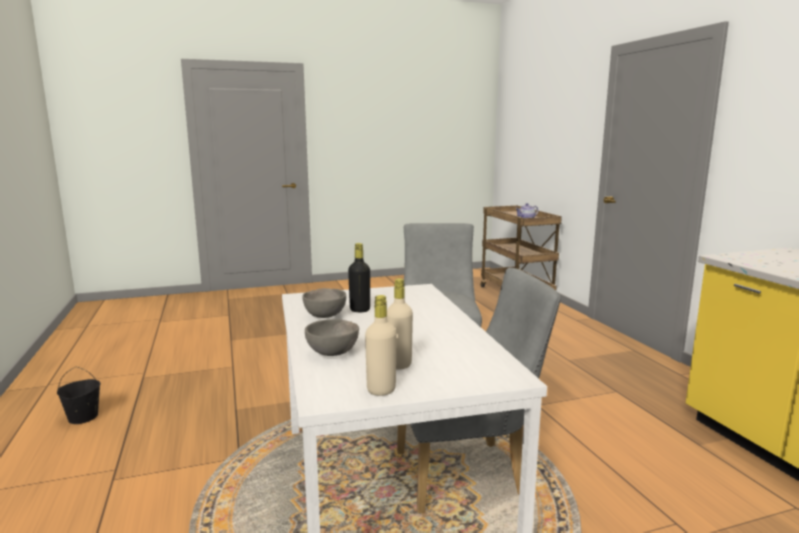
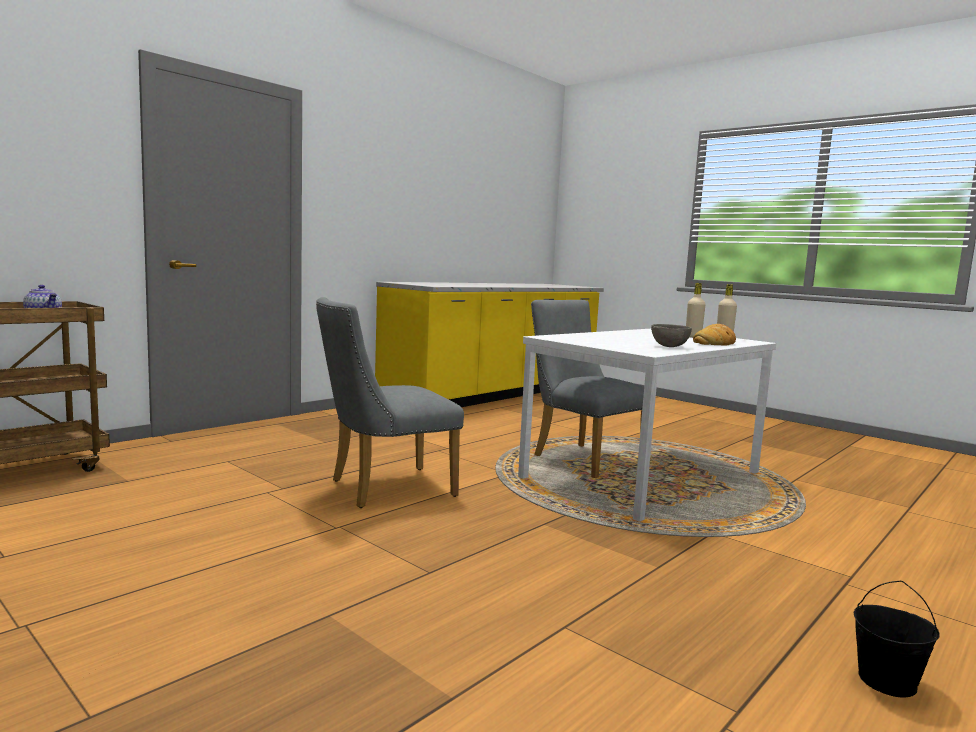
camera: 120 degrees left, 5 degrees down
grey bowl [305,319,359,356] -> bread [693,324,736,346]
black bottle [348,243,370,312] -> none

